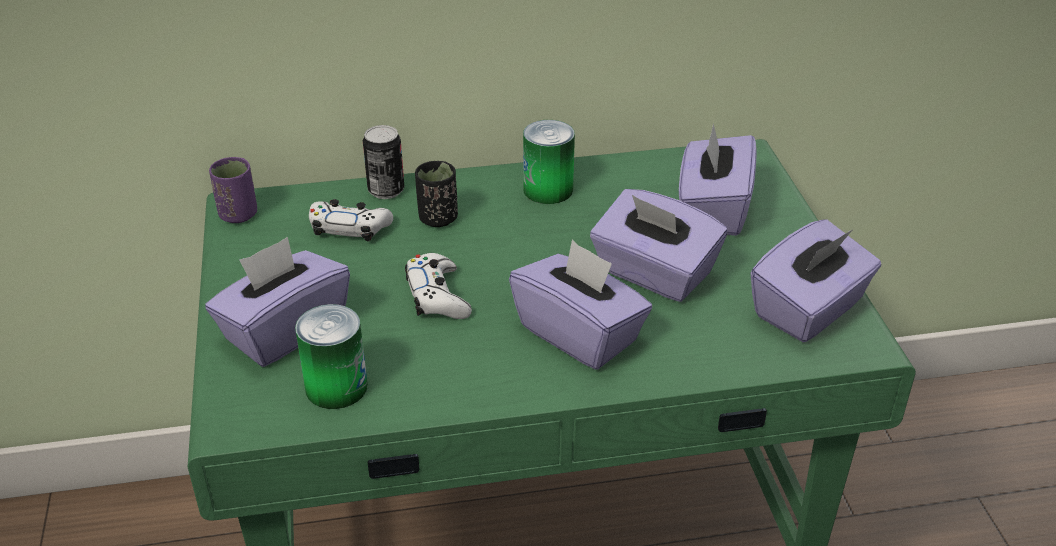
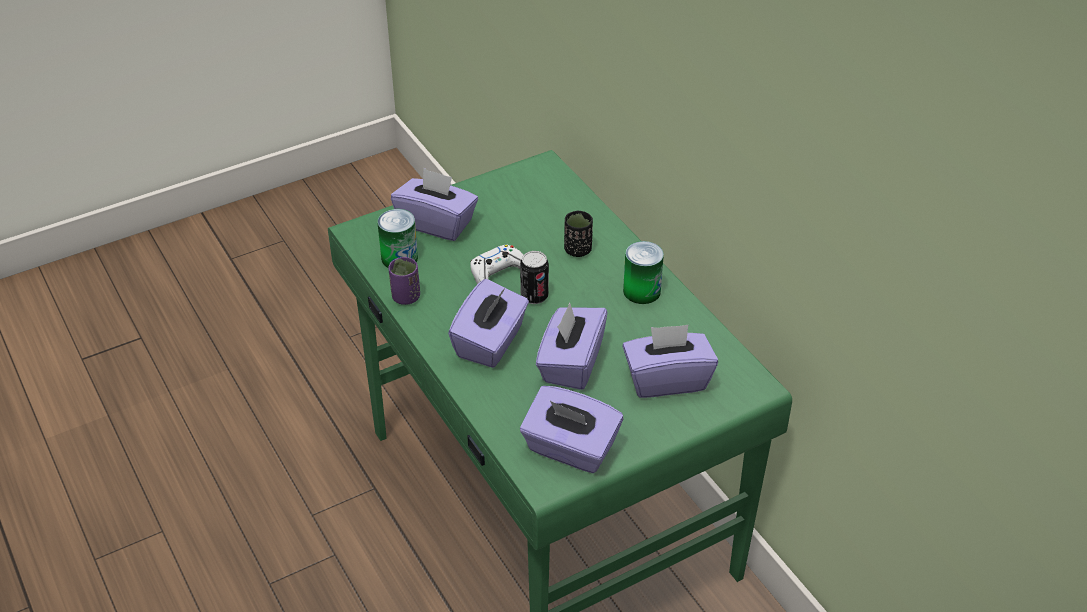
camera: 70 degrees right, 5 degrees up
purple cup [209,157,257,223] -> purple cup moved to [388,257,420,305]
white game controller [309,199,393,242] -> none
can [363,125,404,199] -> can moved to [520,251,549,304]

